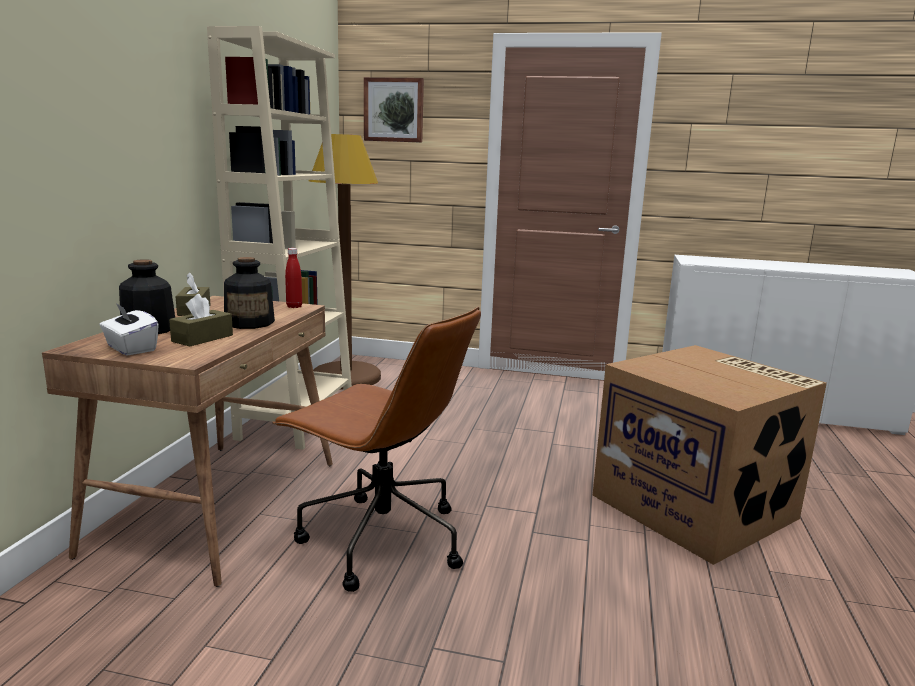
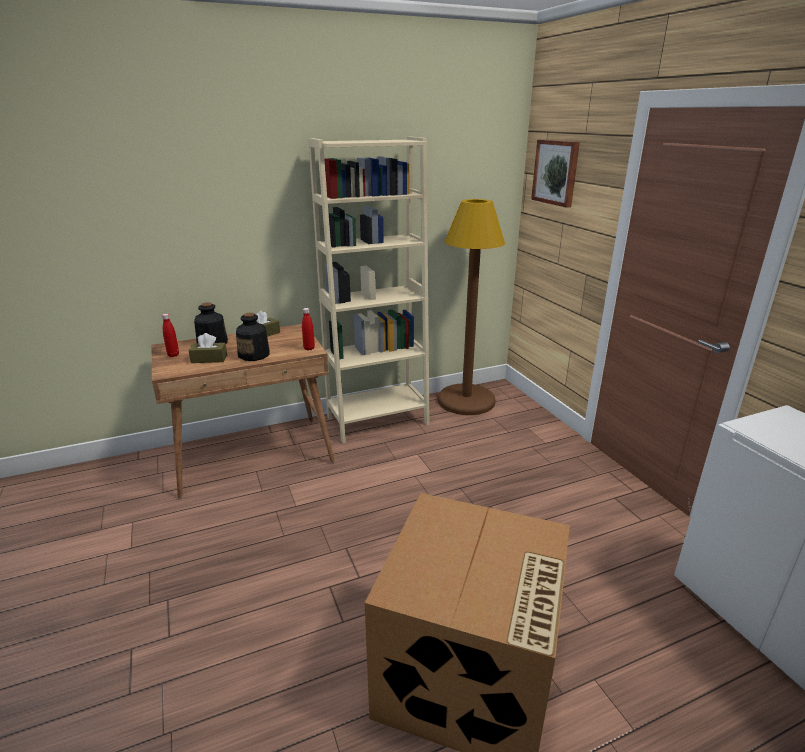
camera: 55 degrees right, 10 degrees up
white tissue box [99,303,159,356] -> red bottle [162,314,179,357]
brown office chair [272,306,481,592] -> none

